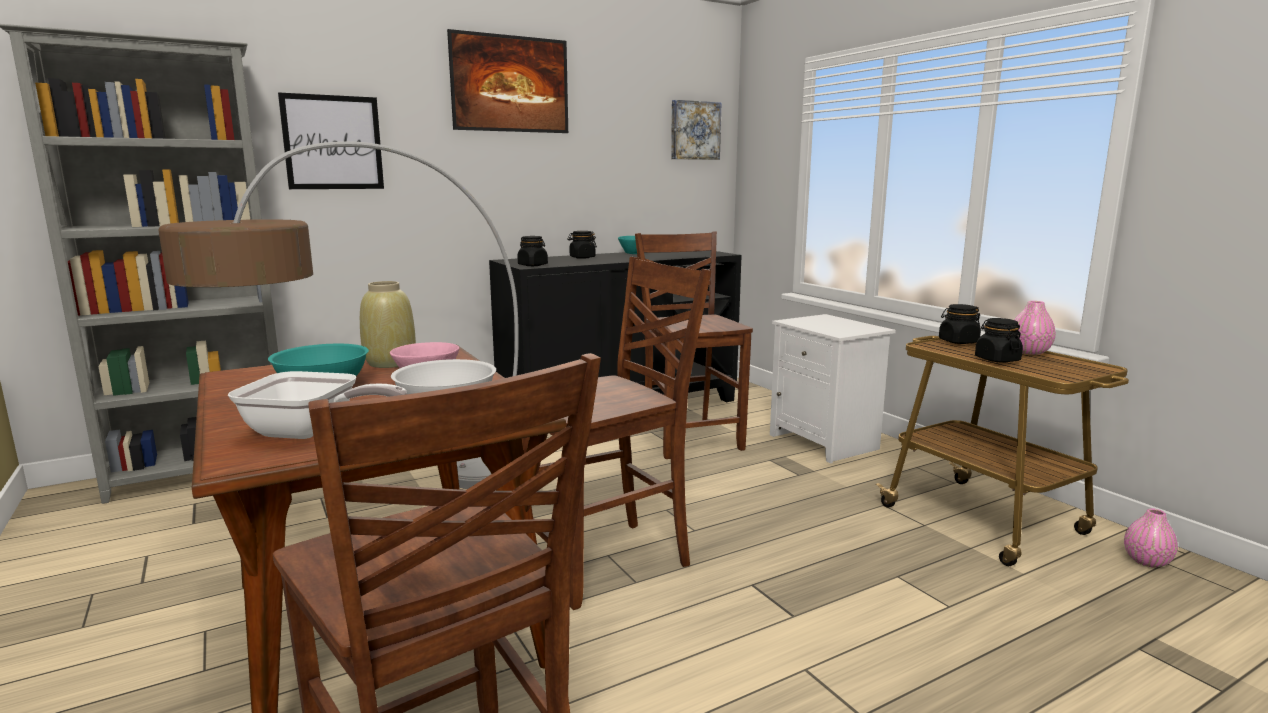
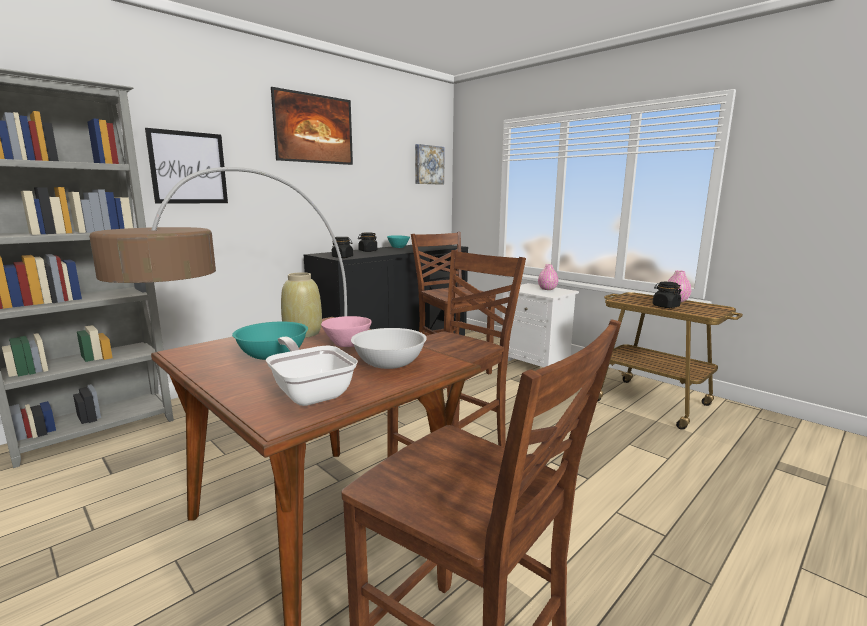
camera: 15 degrees left, 0 degrees up
frying pan [228,371,407,439] -> frying pan turned 120 degrees counterclockwise [266,337,358,406]
black jar [939,304,981,344] -> none
pink vase [1124,508,1178,567] -> pink vase moved to [538,264,558,290]

